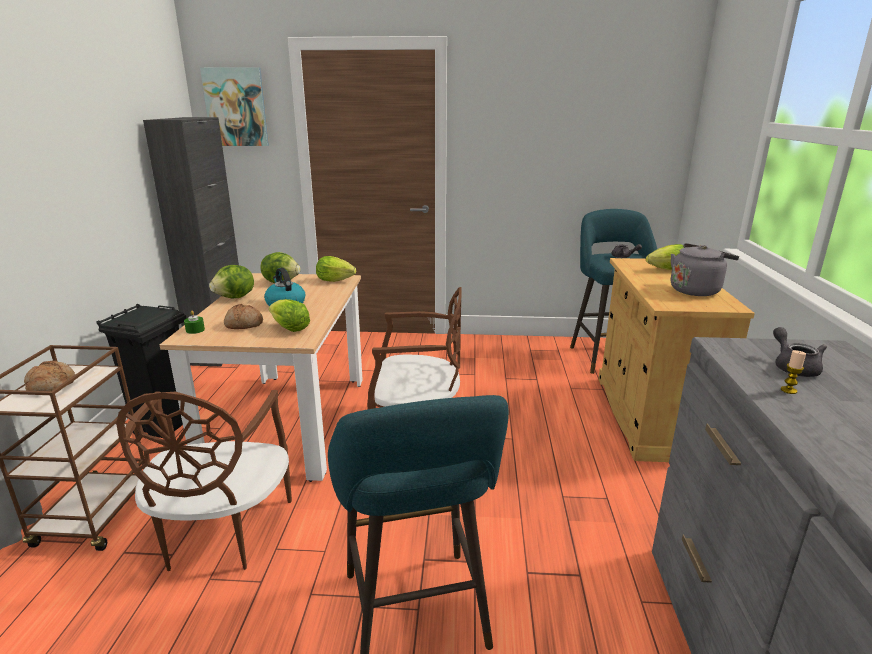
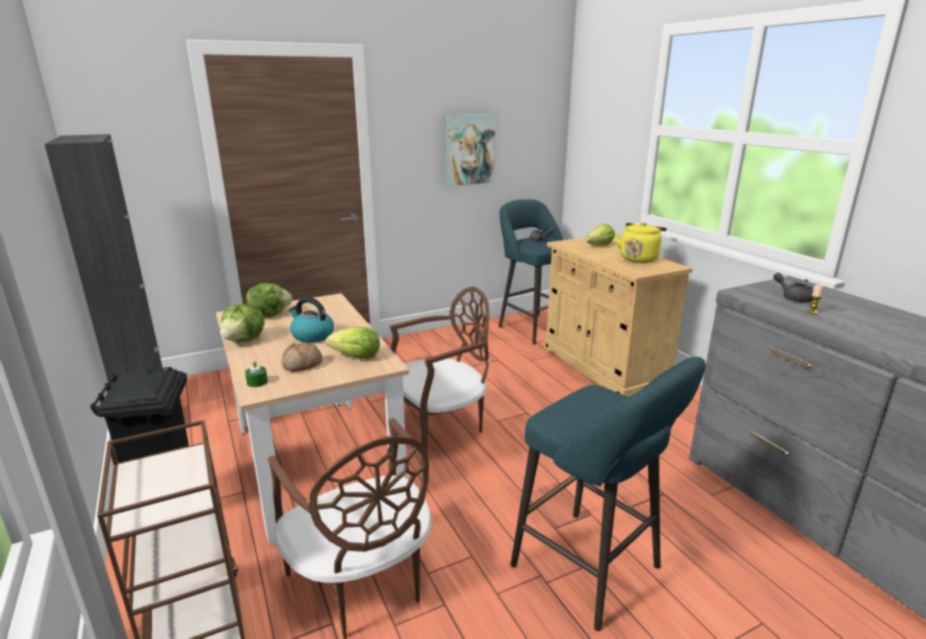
camera: 30 degrees left, 0 degrees up
bread [24,361,75,391] -> none
picture [200,67,269,146] -> picture moved to [444,114,495,186]
lettuce [316,256,356,282] -> none
grey kettle [671,243,739,296] -> yellow kettle [614,222,667,263]

